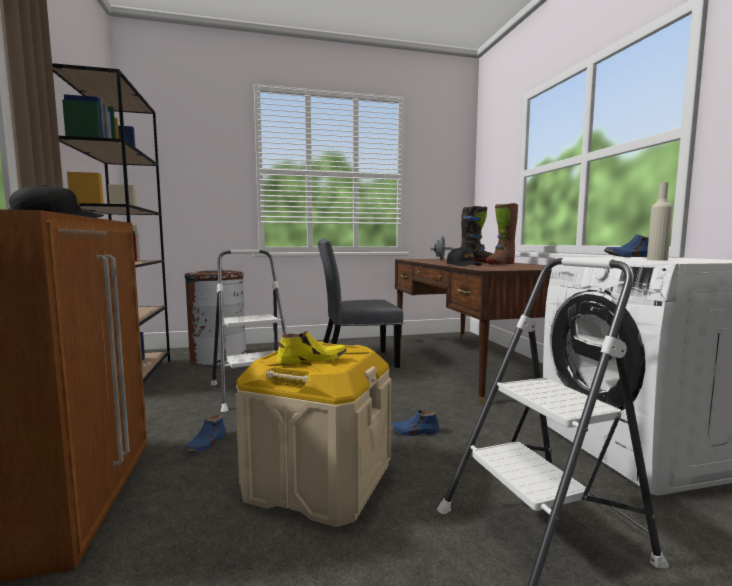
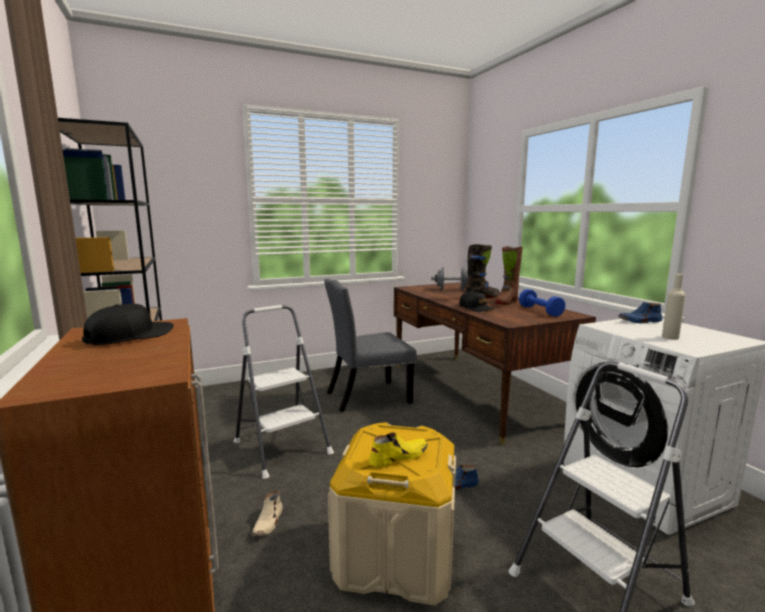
camera: 10 degrees left, 5 degrees up
blue shoe [183,415,226,452] -> beige shoe [252,490,283,536]
brown trash can [185,270,246,366] -> none
none -> blue dumbbell [519,289,565,317]

